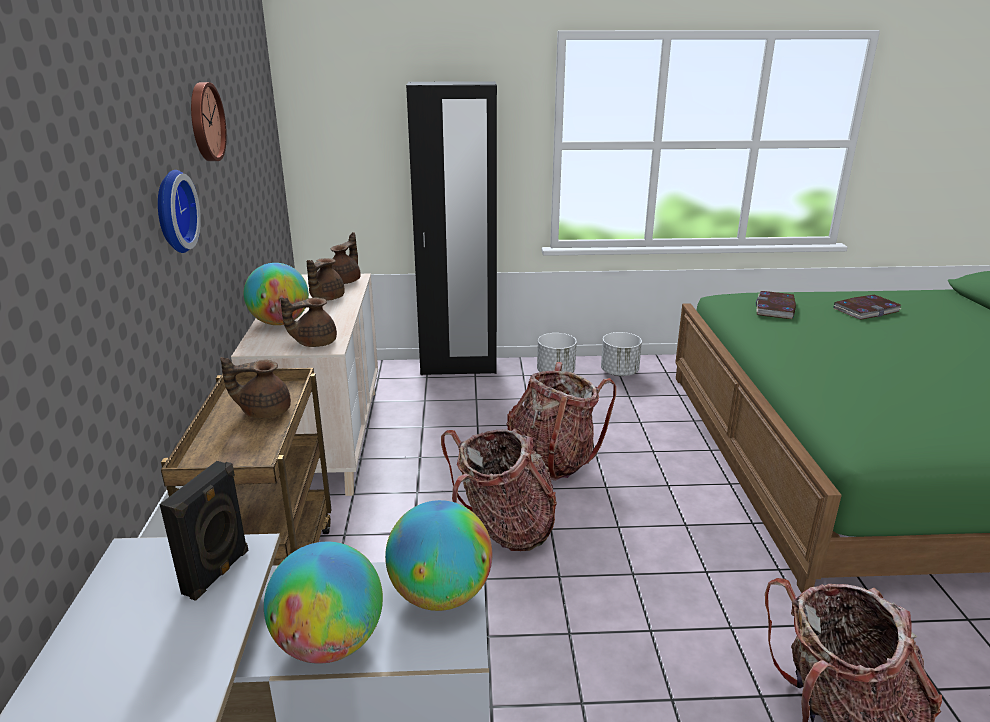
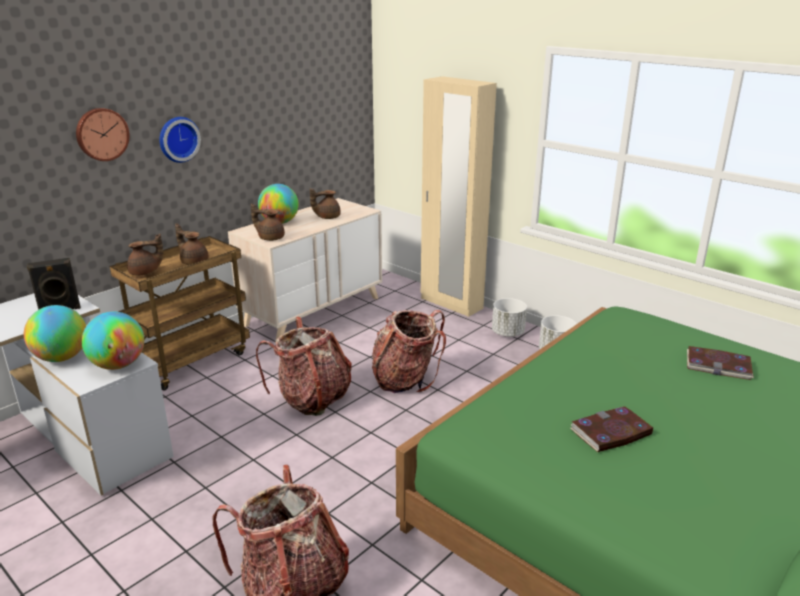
camera: 45 degrees right, 0 degrees up
wall clock [191,82,227,161] -> wall clock moved to [76,108,130,161]
brown teapot [331,232,361,284] -> brown teapot moved to [127,234,163,276]
black wardrobe [406,81,497,375] -> beige wardrobe [421,76,497,317]
book [756,291,796,319] -> book moved to [570,406,653,452]

